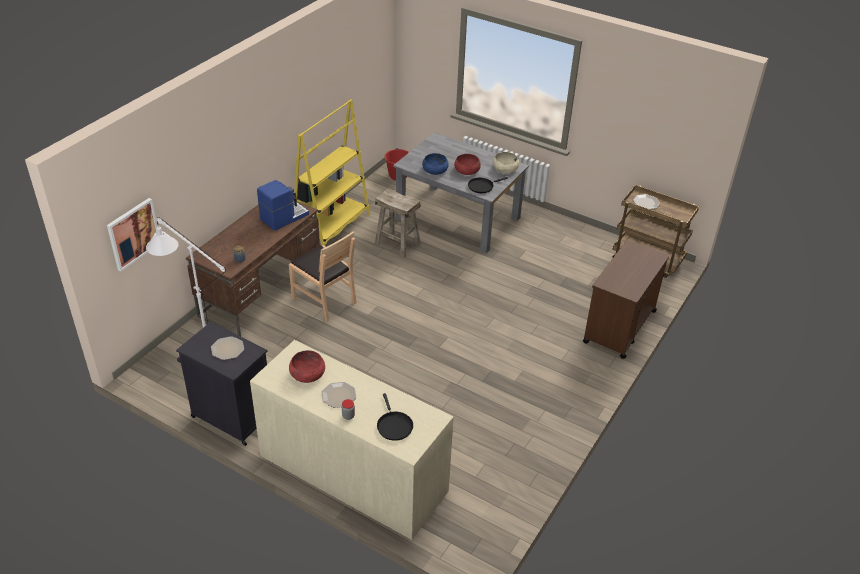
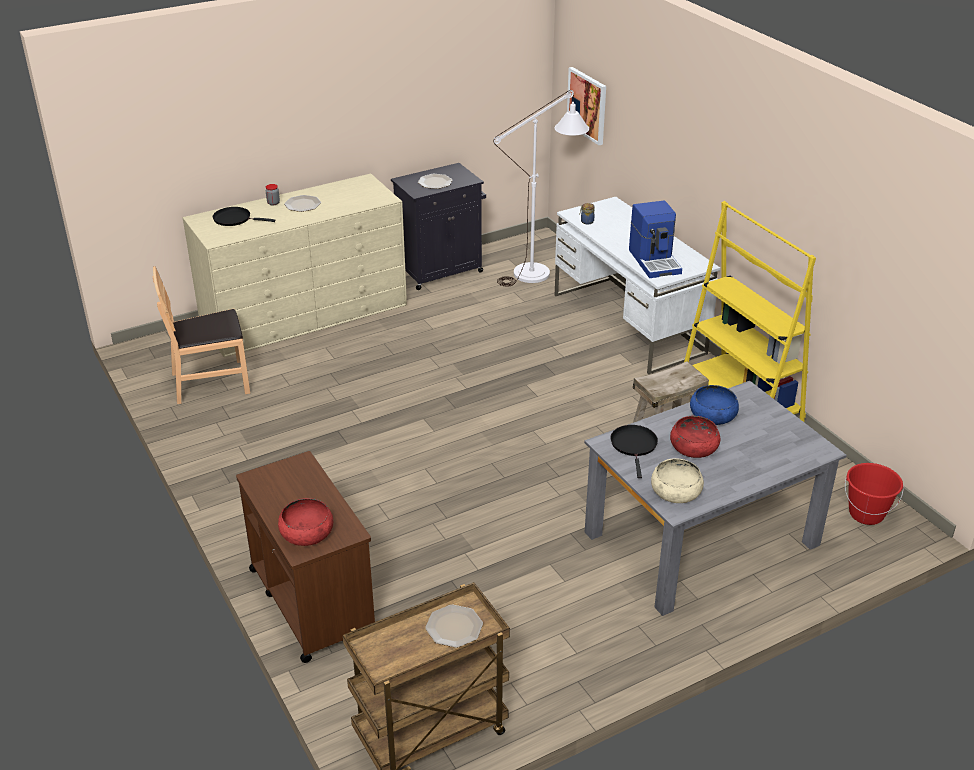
camera: 120 degrees right, 5 degrees down
brown desk [186,201,320,337] -> white desk [555,197,720,374]
brown chair [289,232,357,321] -> brown chair moved to [153,266,250,404]
red bowl [289,350,325,383] -> red bowl moved to [278,498,333,546]

